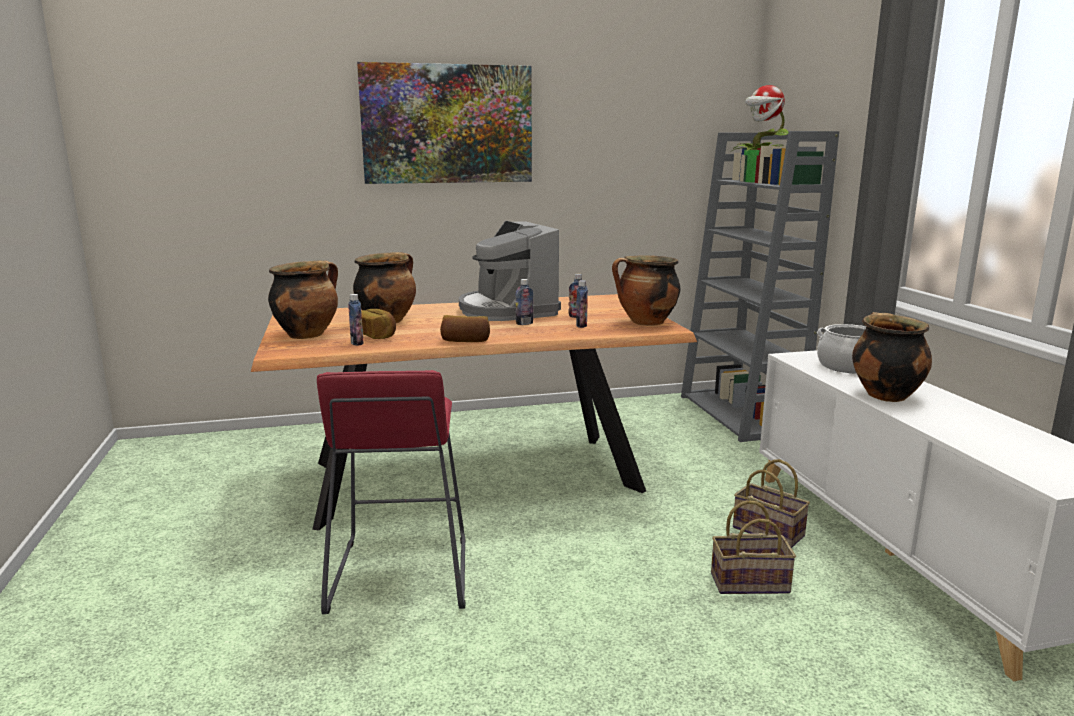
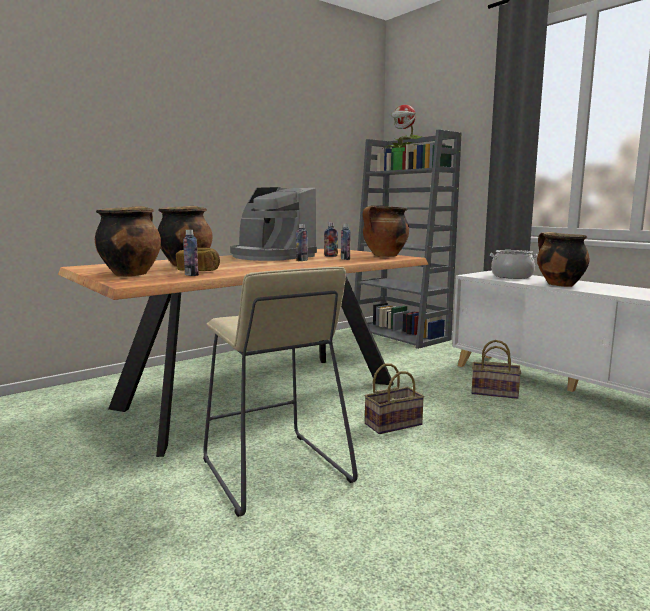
camera: 25 degrees left, 5 degrees down
red stool [317,370,466,614] -> beige stool [203,267,358,517]
picture [357,62,532,184] -> none
bread [440,315,490,342] -> none
basket [711,500,796,594] -> basket moved to [364,364,425,434]

